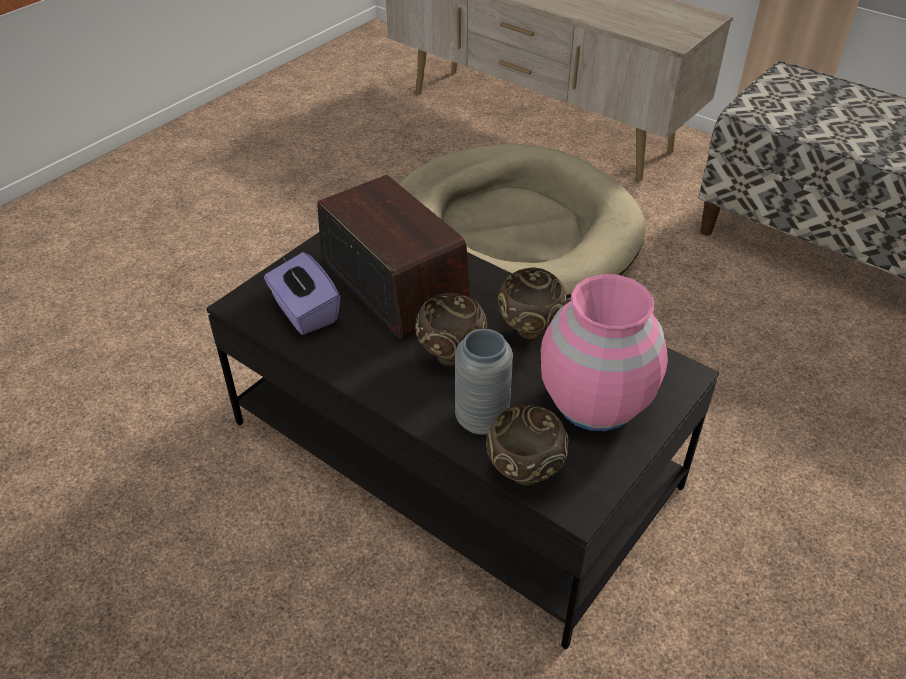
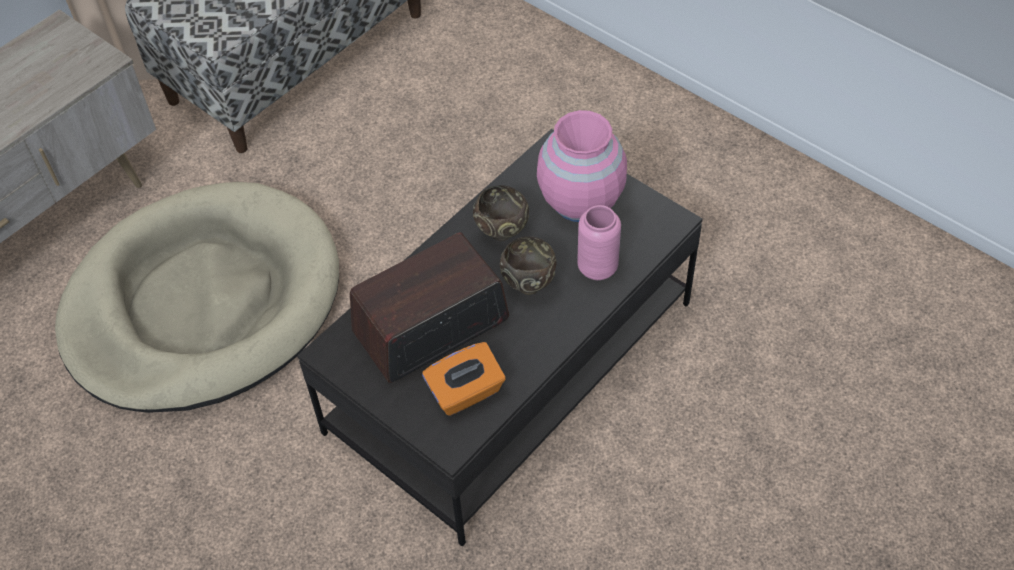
camera: 85 degrees left, 10 degrees up
purple tissue box [264,252,340,335] -> orange tissue box [422,342,506,416]
grey vase [455,329,513,435] -> pink vase [577,205,621,280]
brown bowl [486,405,569,486] -> none

